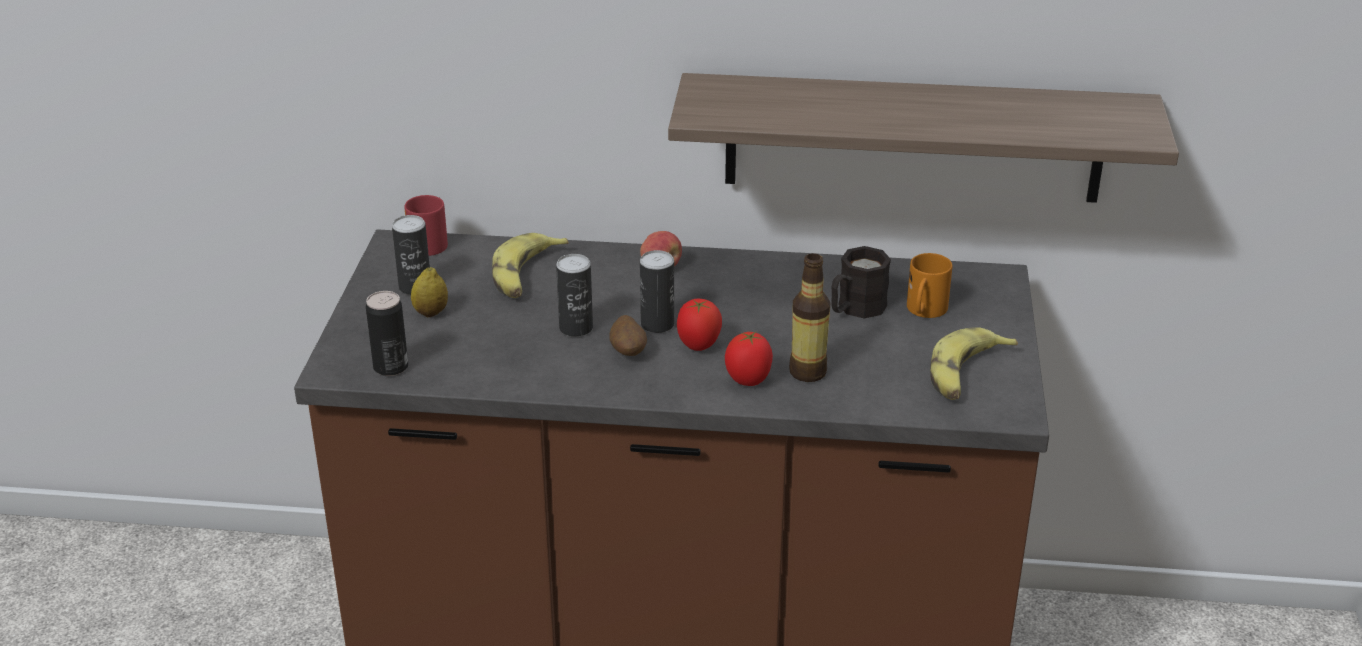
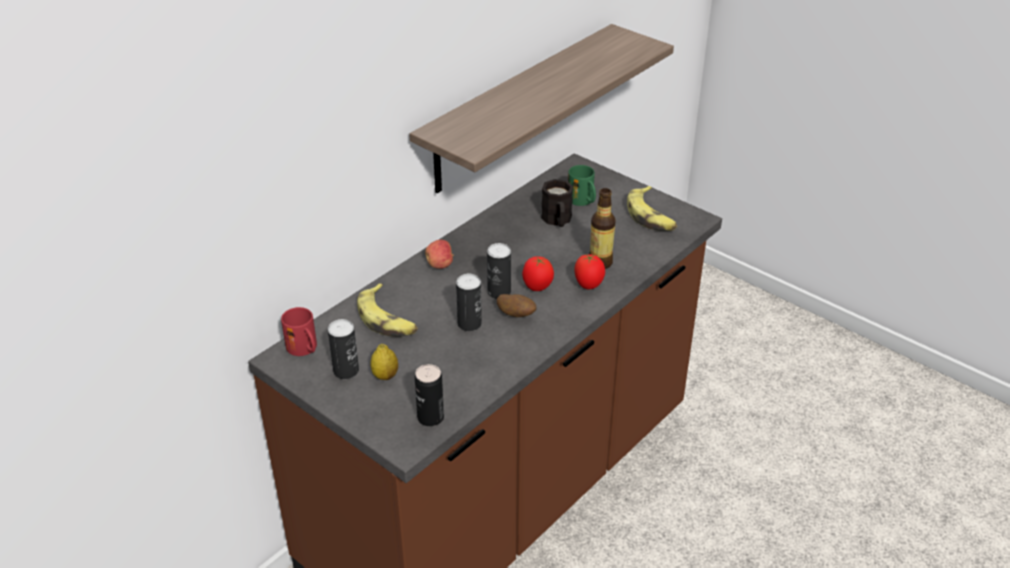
camera: 55 degrees left, 5 degrees up
orange mug [907,253,952,318] -> green mug [568,165,596,206]

